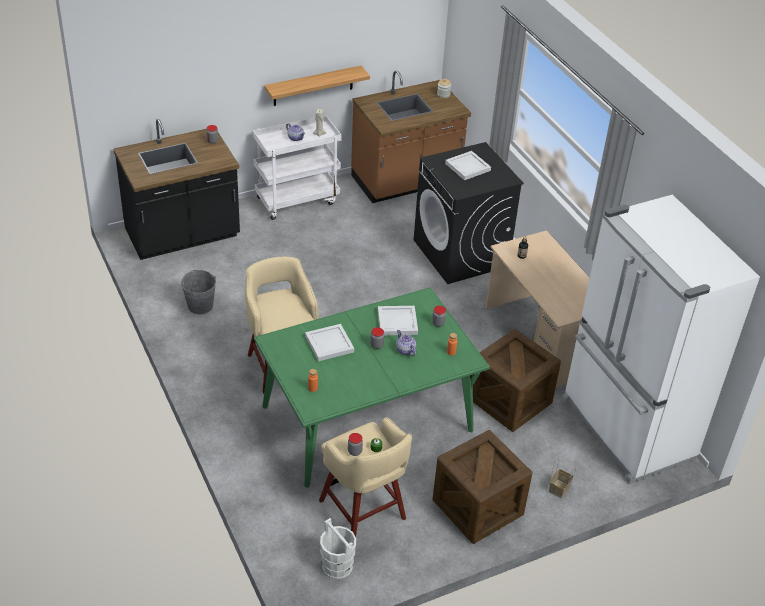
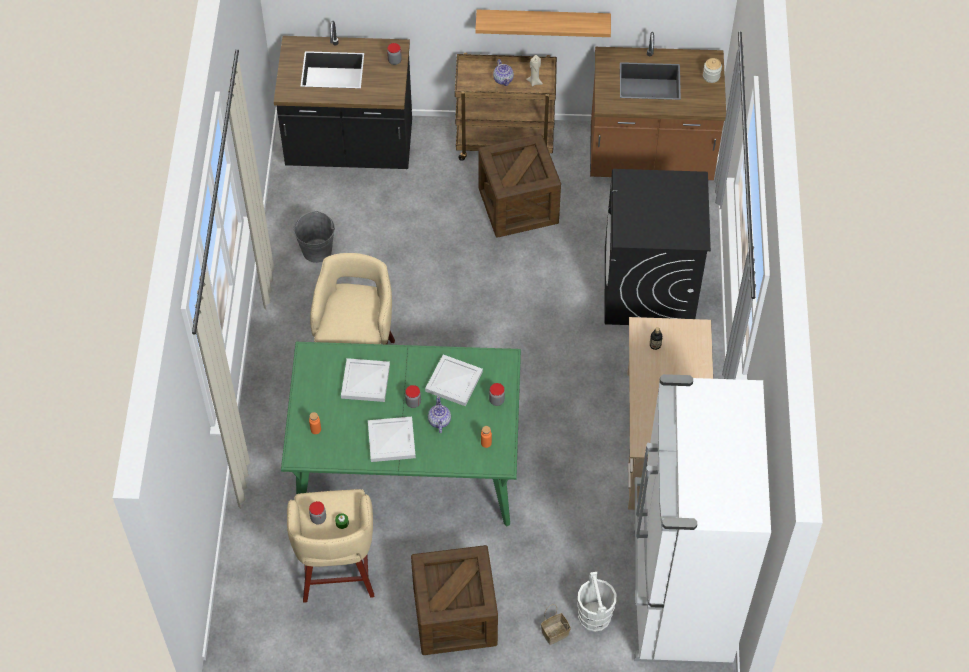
camera: 30 degrees right, 15 degrees up
white cart [253,115,342,220] -> brown cart [455,53,557,160]
white bucket [320,518,356,579] -> white bucket moved to [578,571,616,632]
white tray [445,151,491,180] -> white tray moved to [368,417,416,462]
crate [472,329,561,432] -> crate moved to [478,134,561,238]

